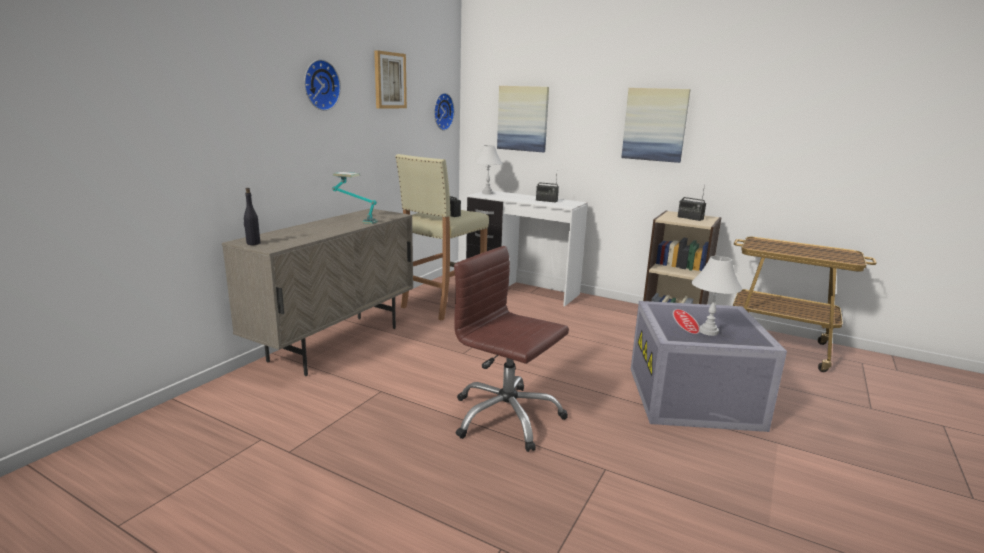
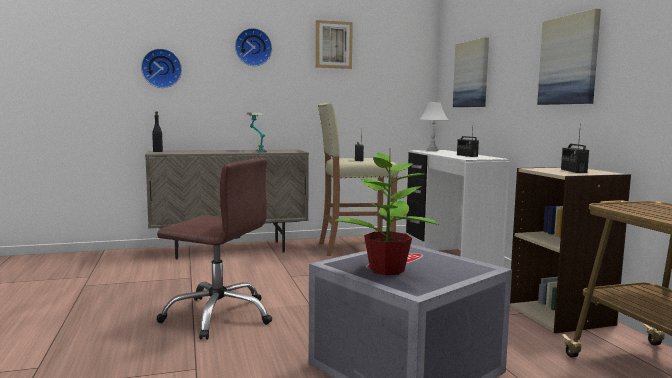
camera: 45 degrees right, 10 degrees down
wall clock [434,93,455,130] -> wall clock moved to [141,48,182,88]
brown office chair [454,246,569,452] -> brown office chair turned 120 degrees clockwise [157,158,272,340]
white table lamp [692,256,742,336] -> potted plant [334,153,439,275]

